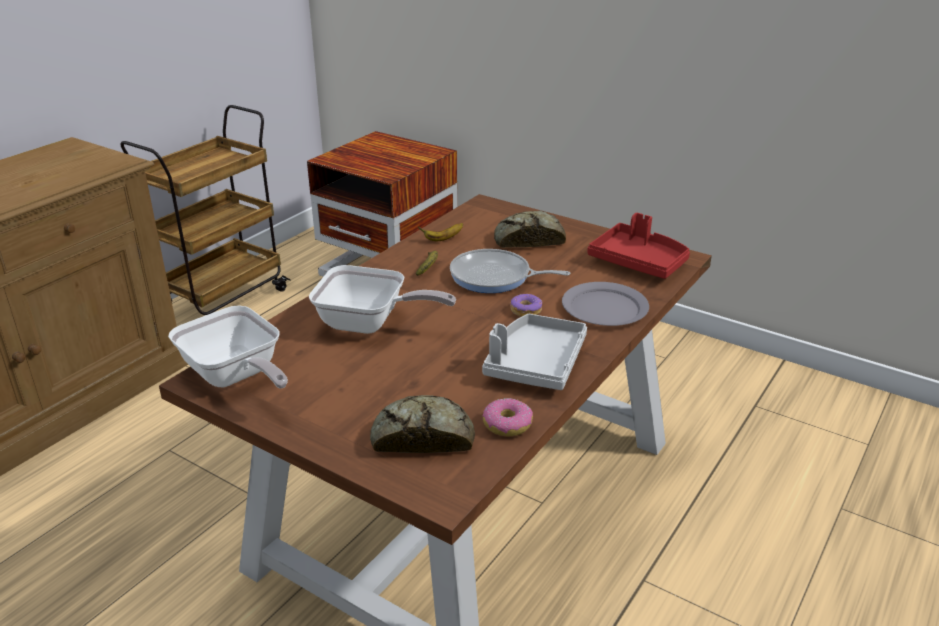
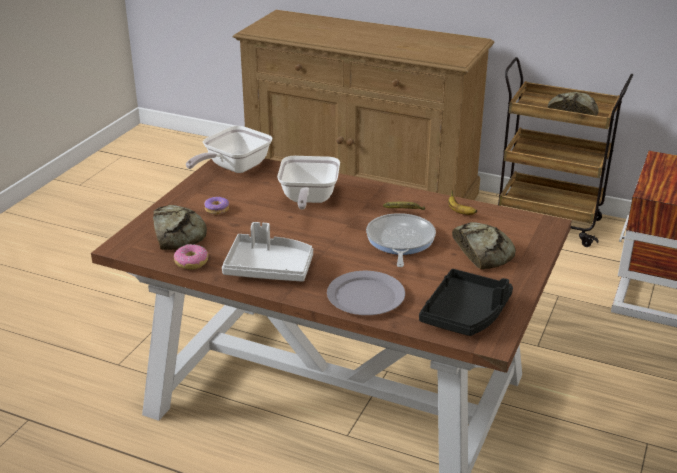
camera: 80 degrees right, 0 degrees up
donut [510,294,543,317] -> donut moved to [204,197,229,214]
red tray [587,213,690,279] -> black tray [419,269,513,336]
none -> bread [548,92,599,116]

